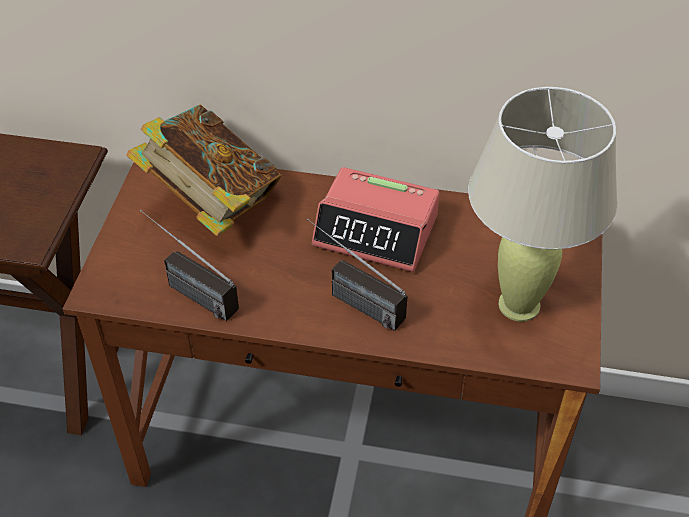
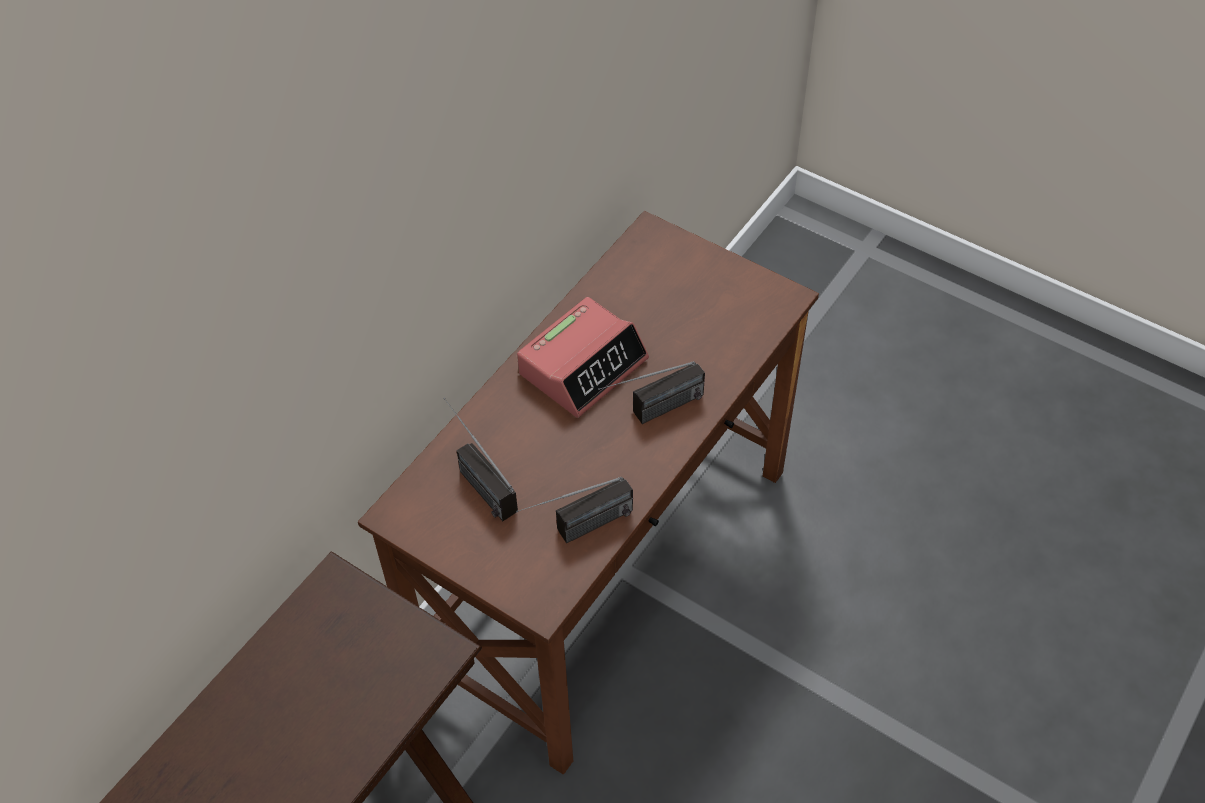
camera: 65 degrees left, 5 degrees up
book [126,105,281,236] -> radio [443,397,518,521]
beige table lamp [468,87,617,322] -> none

